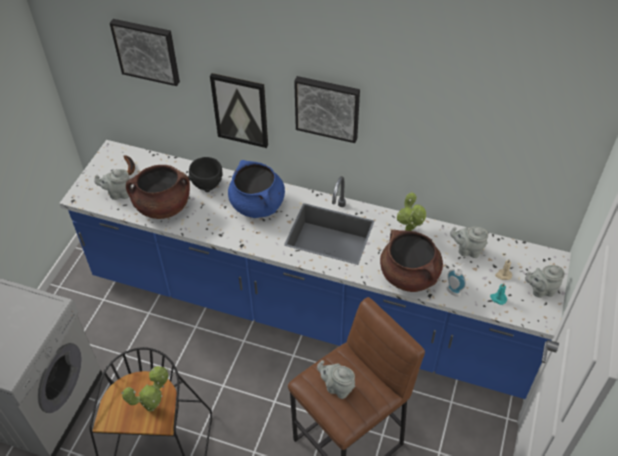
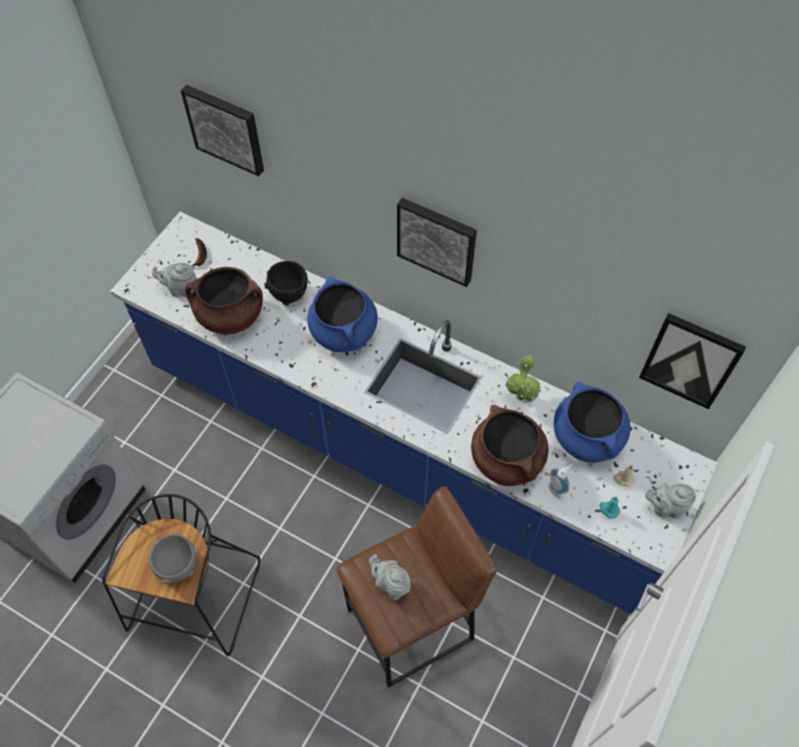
camera: 10 degrees right, 10 degrees up
potted plant [121,366,169,411] -> grey bowl [149,534,198,584]
picture [210,73,268,148] -> picture moved to [639,313,746,409]
grey teapot [450,227,488,258] -> blue cooking pot [554,382,631,463]

